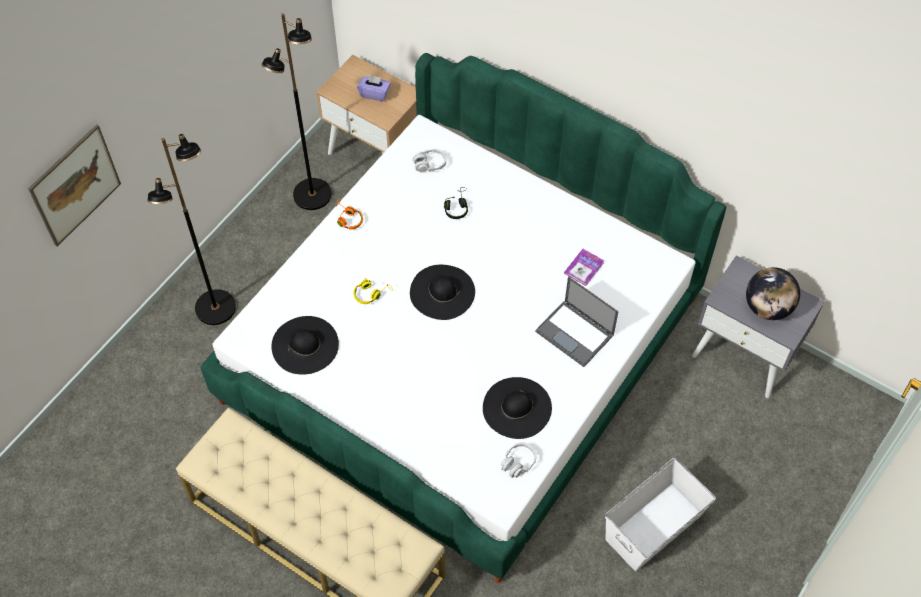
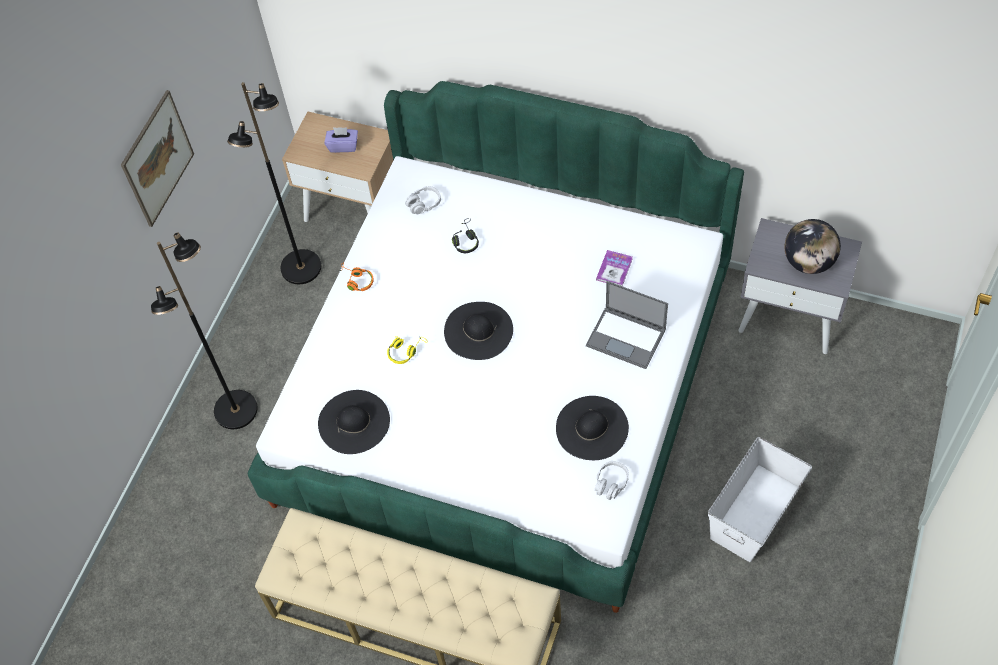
camera: 10 degrees left, 0 degrees up
picture [28,124,121,247] -> picture moved to [121,90,194,227]

